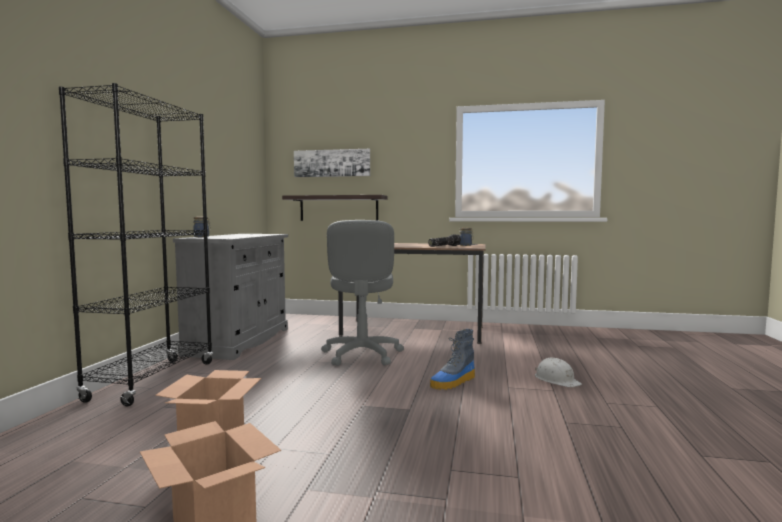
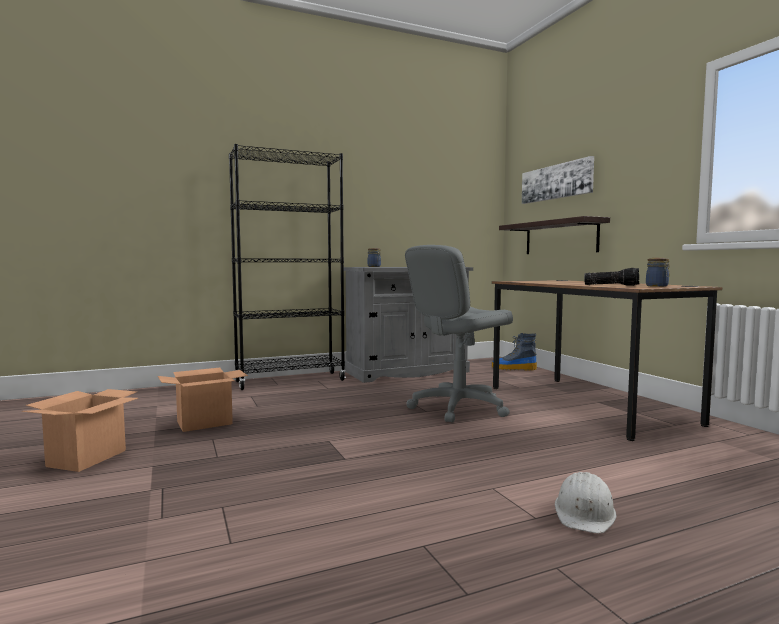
camera: 55 degrees right, 0 degrees up
boot [430,329,475,390] -> boot moved to [492,333,537,370]

